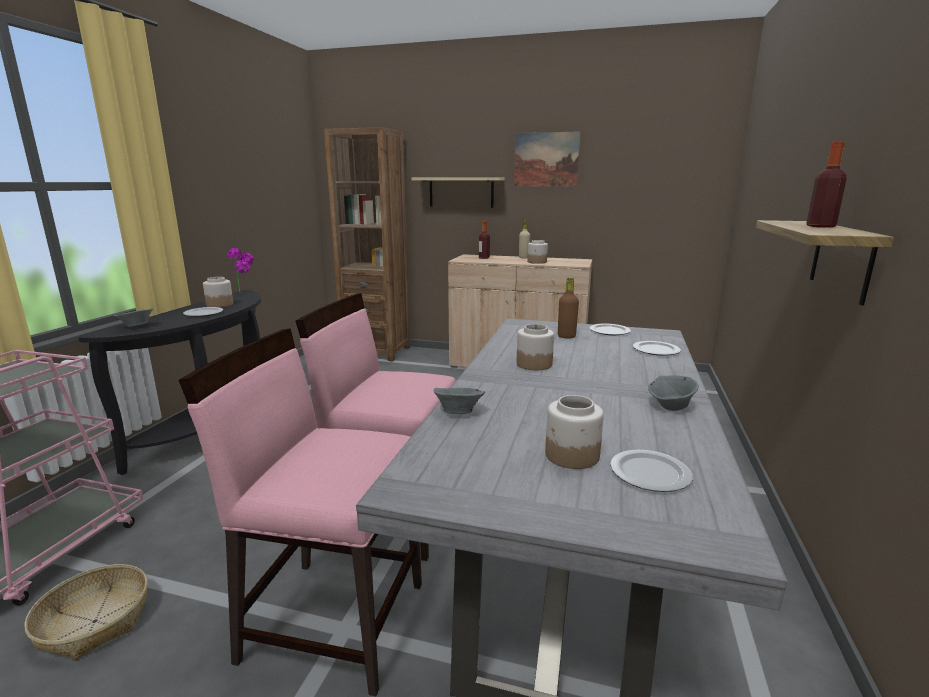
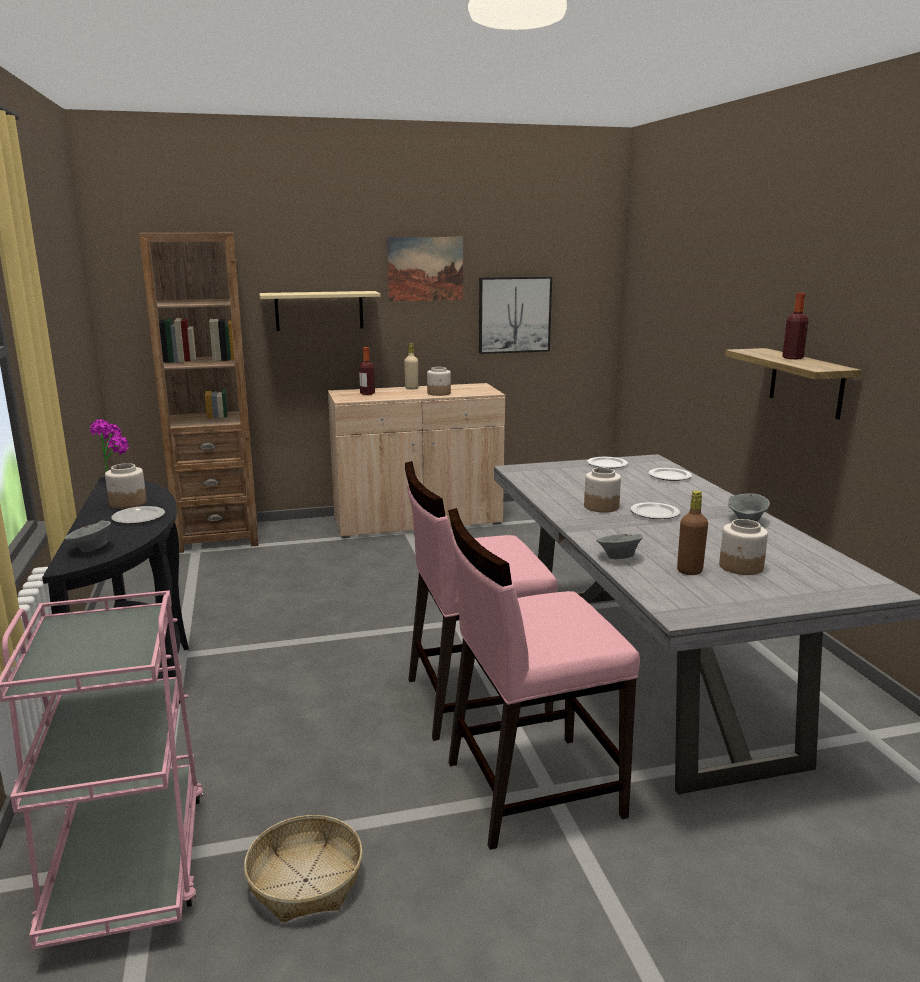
camera: 30 degrees left, 0 degrees up
brown bottle [558,277,579,338] -> brown bottle moved to [677,490,708,575]
plate [610,450,693,492] -> plate moved to [630,502,680,519]
none -> picture [479,277,552,354]

